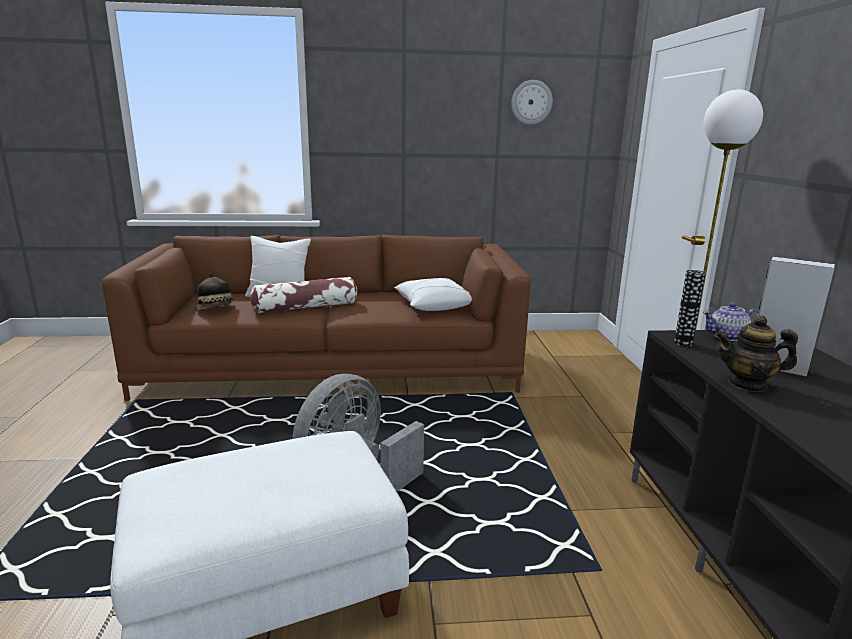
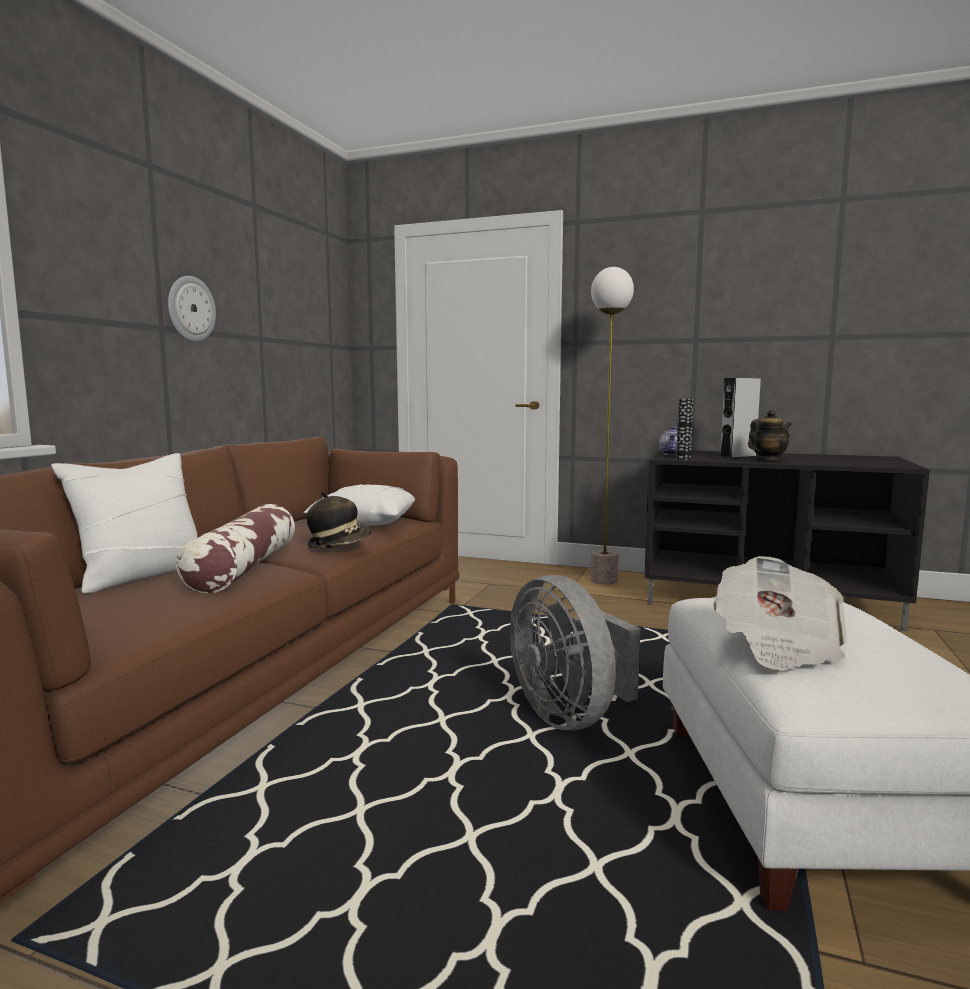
camera: 65 degrees left, 10 degrees down
hat [196,273,236,309] -> hat moved to [307,491,371,549]
wall clock [511,80,553,125] -> wall clock moved to [168,276,216,342]
teapot [715,316,798,392] -> teapot turned 150 degrees counterclockwise [748,409,791,461]
none -> newspaper [713,556,847,670]

